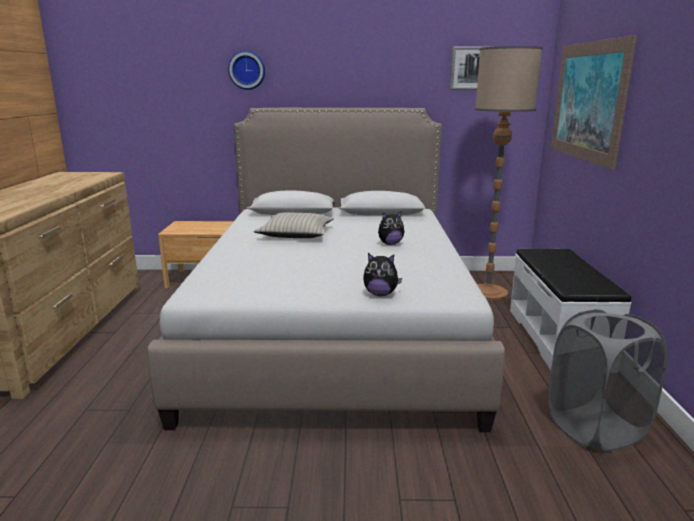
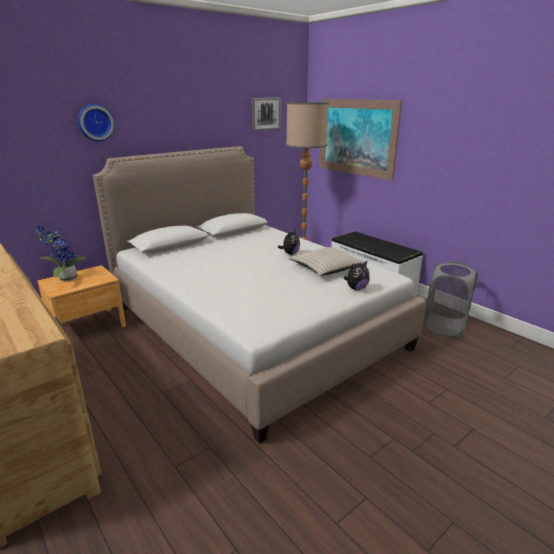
camera: 40 degrees left, 5 degrees up
beige pillow [253,212,334,238] -> beige pillow moved to [289,247,365,276]
none -> potted plant [35,226,86,281]

